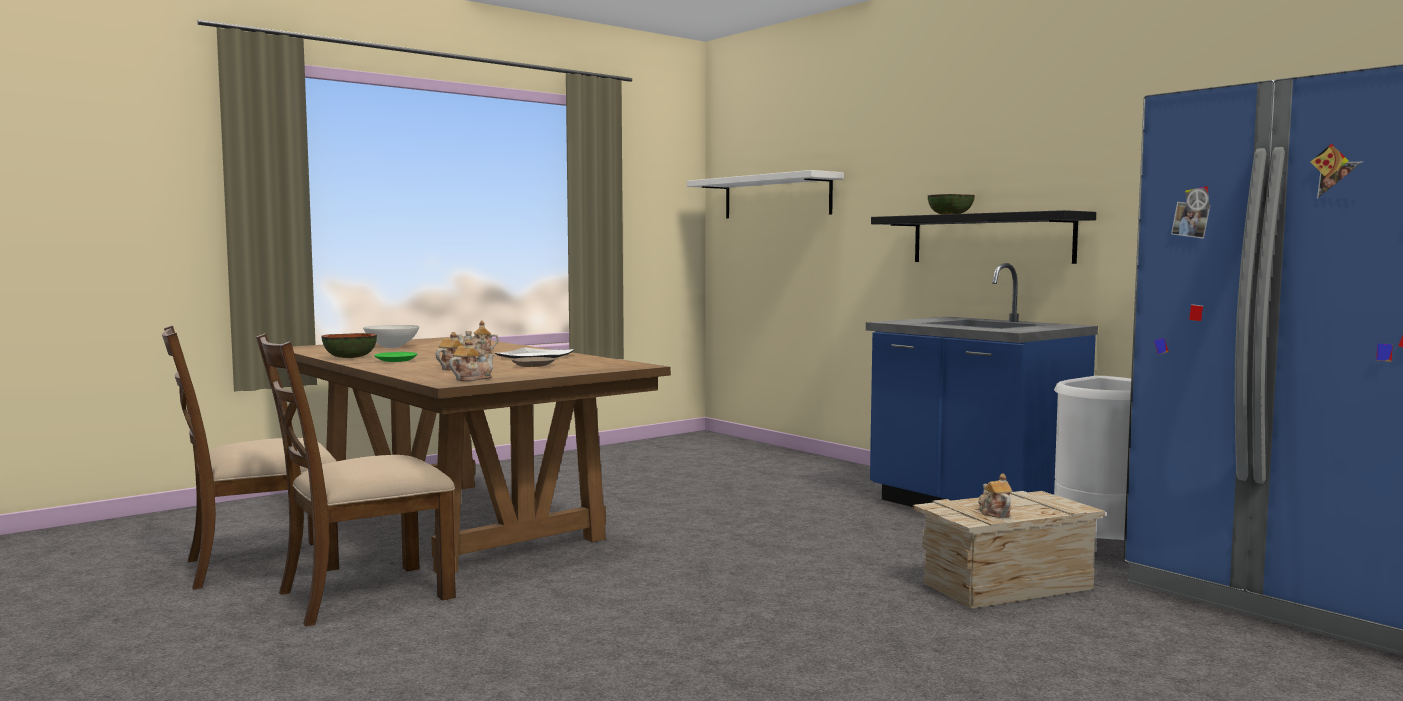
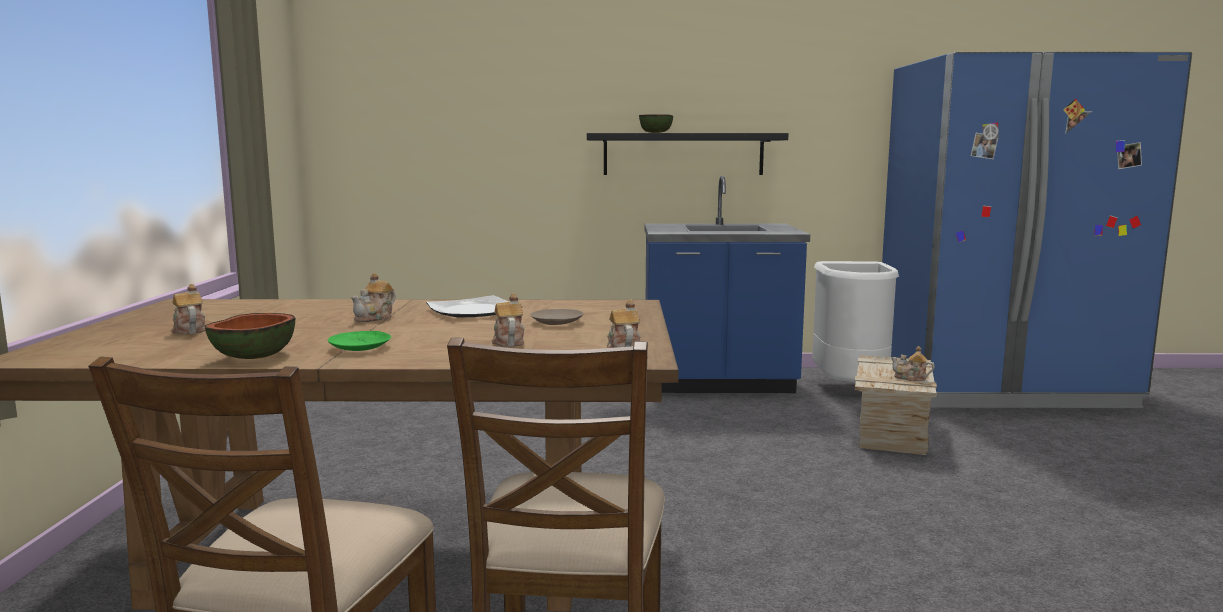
camera: 50 degrees left, 5 degrees up
white bowl [363,325,419,348] -> teapot [172,284,205,334]
white shelf [687,170,844,218] -> none

